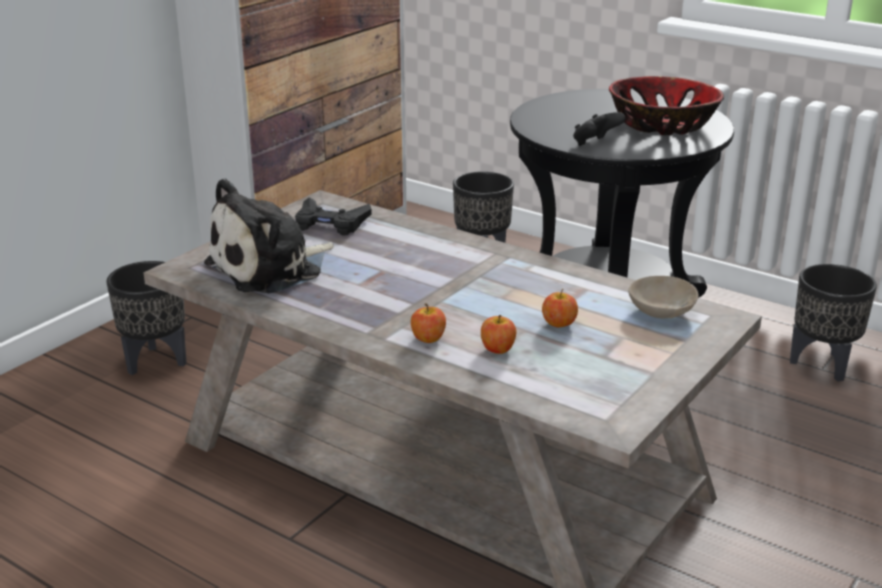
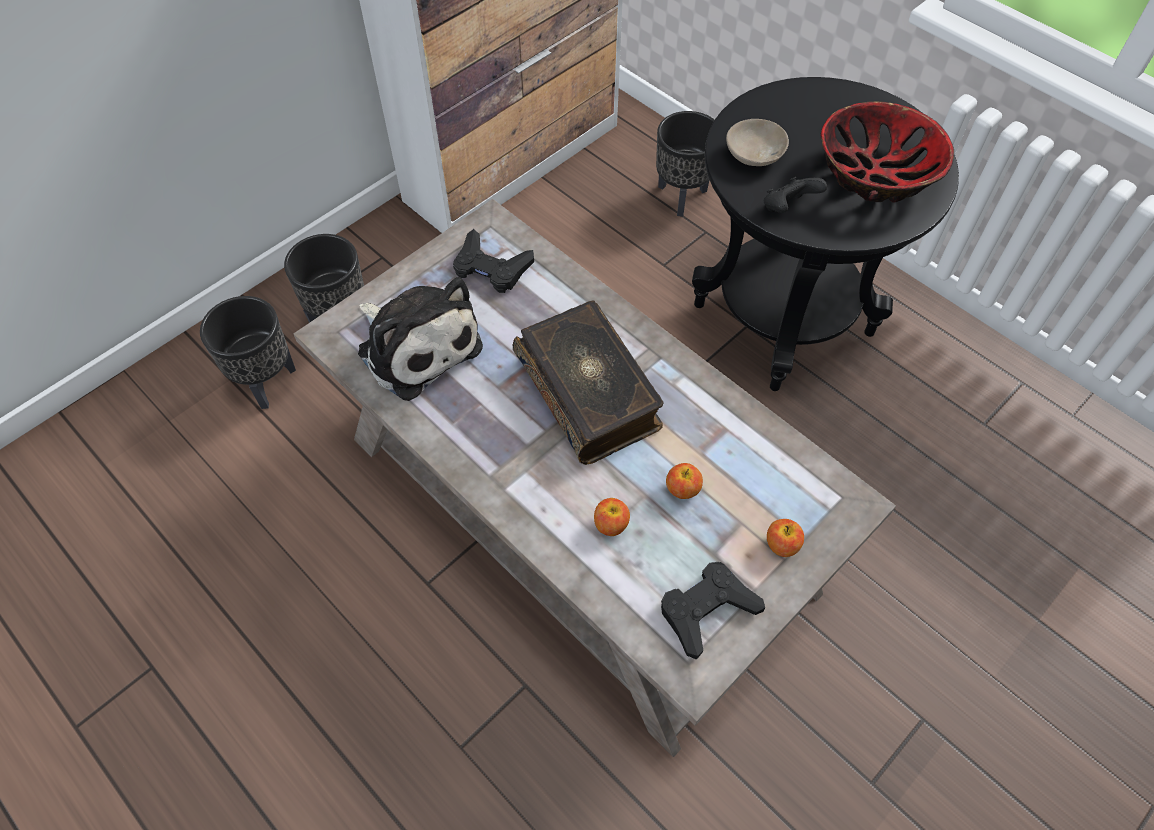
camera: 10 degrees right, 30 degrees up
plush toy [204,178,334,293] -> plush toy turned 105 degrees counterclockwise [358,277,483,401]
apple [411,303,446,343] -> apple moved to [767,519,804,557]
beige bowl [628,276,699,318] -> beige bowl moved to [726,119,789,166]
black planter [790,264,877,382] -> black planter moved to [200,296,296,409]
none -> book [513,300,664,465]
none -> black game controller [661,562,765,660]

